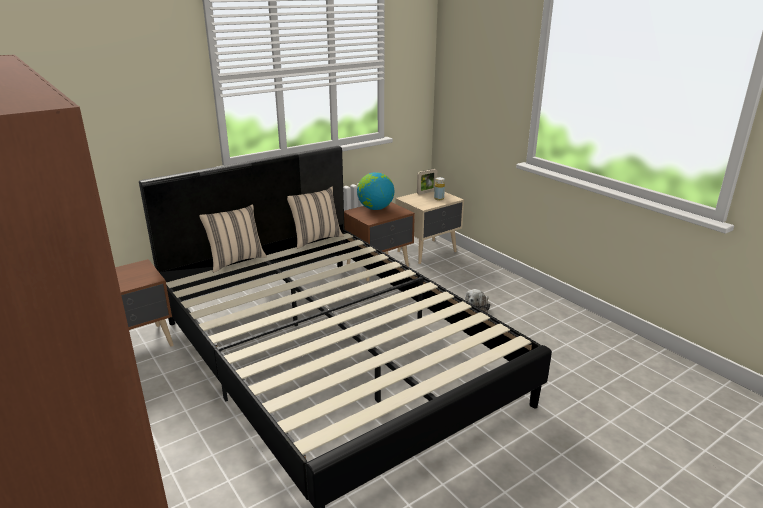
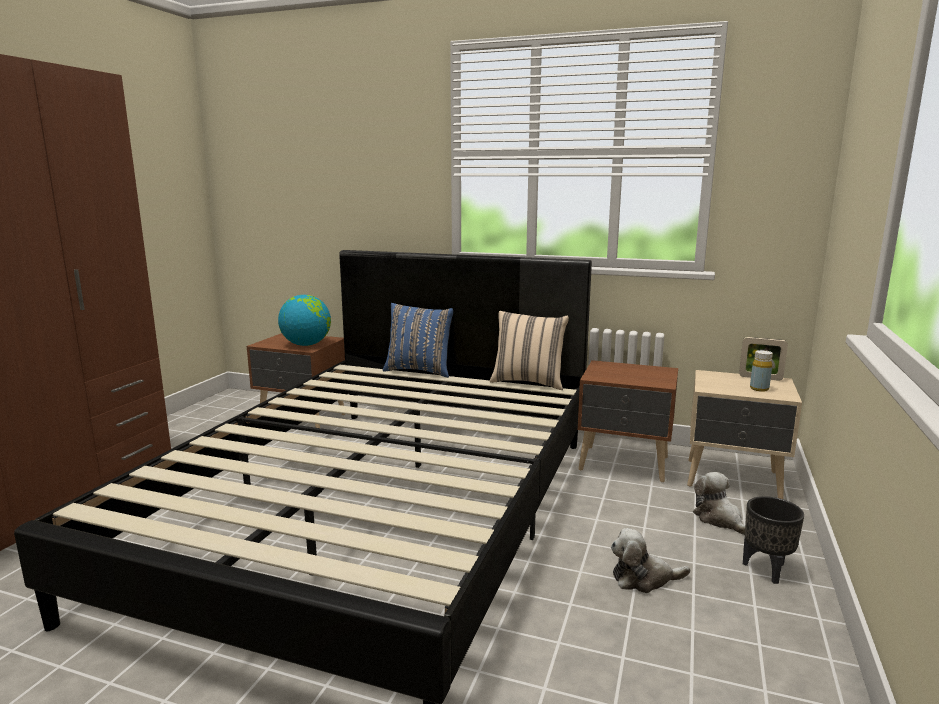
camera: 55 degrees right, 10 degrees down
beige pillow [199,204,267,272] -> blue pillow [383,303,453,378]
globe [357,172,394,210] -> globe moved to [278,295,331,346]
none -> plush toy [693,472,745,535]
none -> black planter [743,496,804,584]

